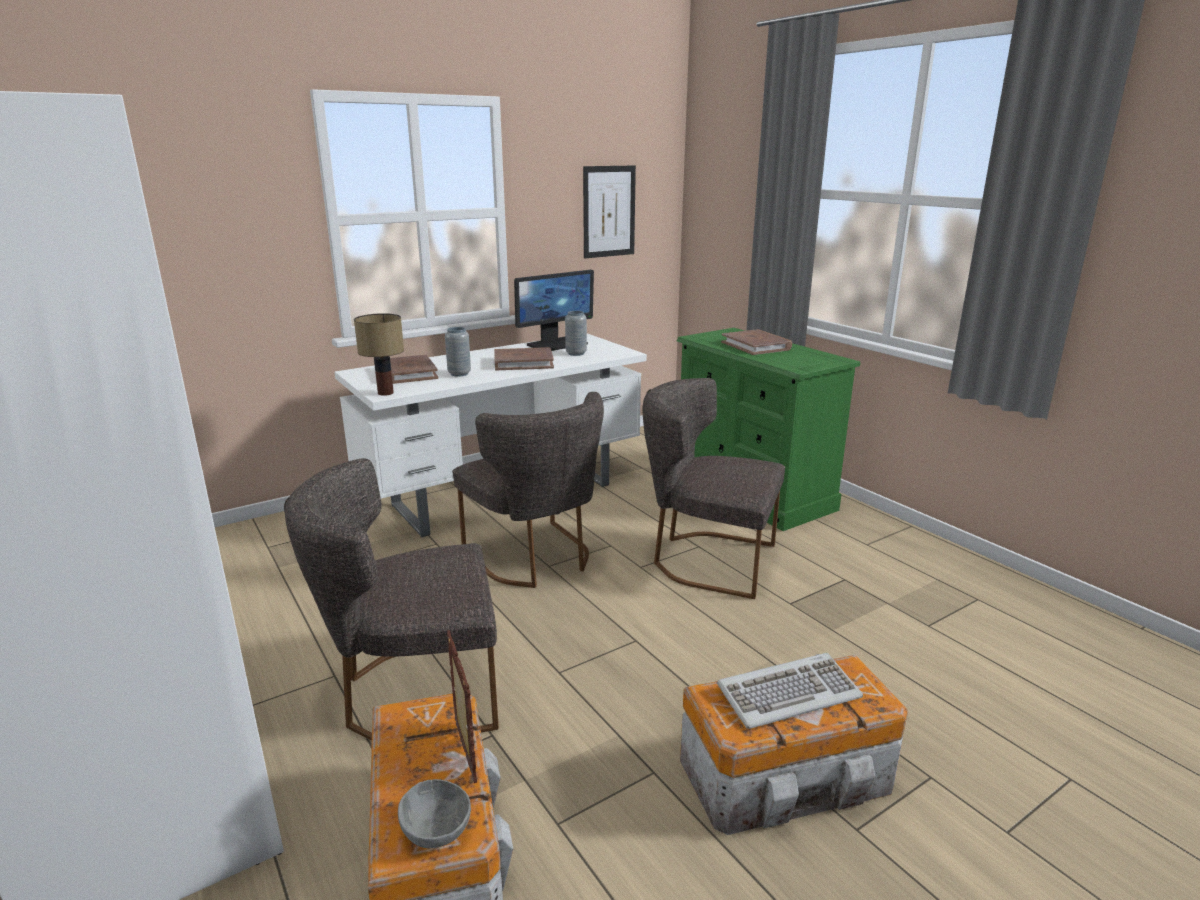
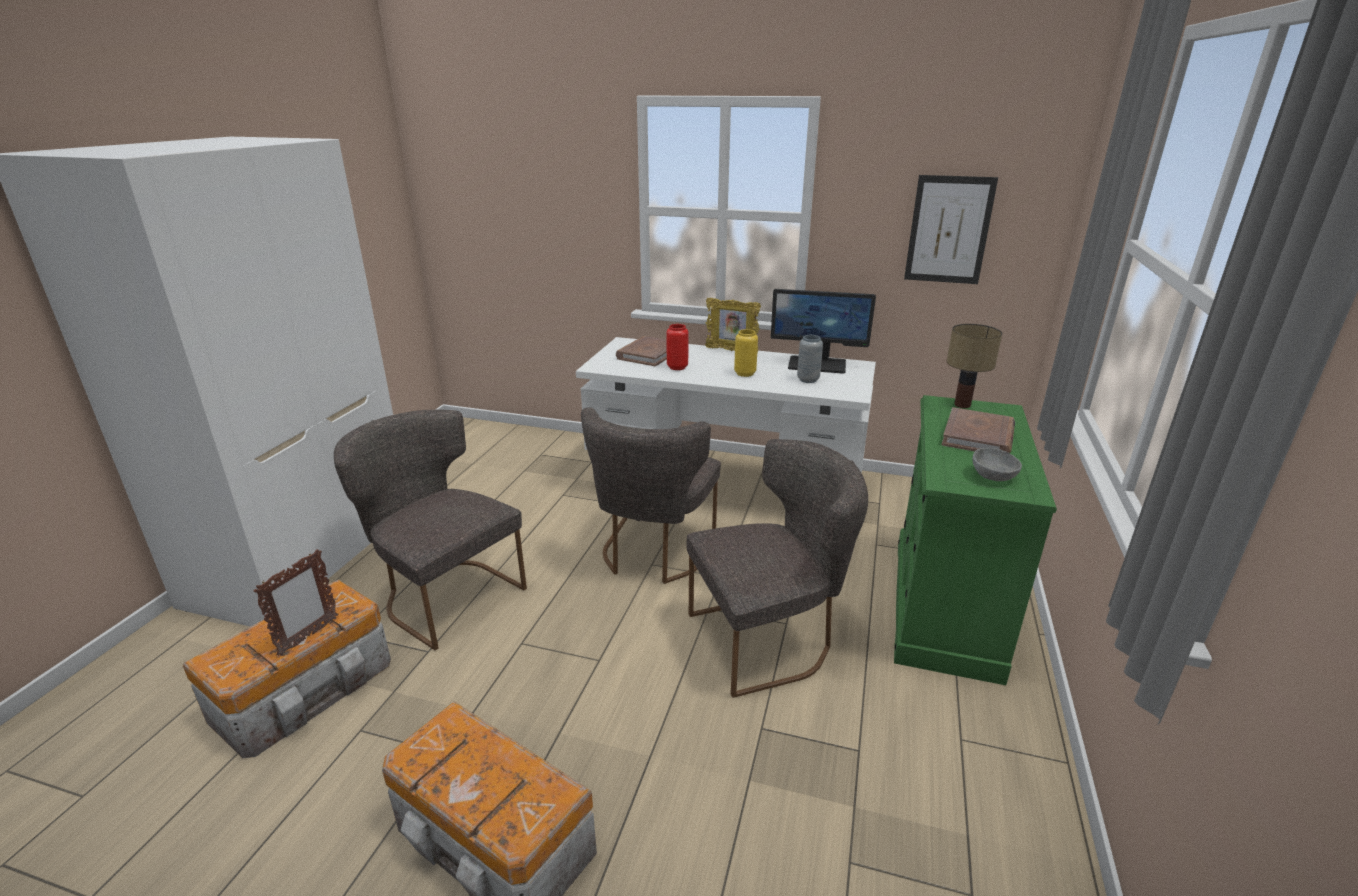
camera: 50 degrees right, 5 degrees up
table lamp [354,313,404,396] -> table lamp moved to [946,324,1002,408]
grey bowl [398,779,471,849] -> grey bowl moved to [973,448,1022,481]
grey vase [445,327,471,377] -> red vase [666,324,689,370]
brown book [494,347,554,370] -> yellow vase [734,329,758,377]
grey chair [643,378,785,599] -> grey chair turned 90 degrees clockwise [687,439,868,698]
keyboard [717,653,863,729] -> none
none -> picture frame [705,298,761,353]

